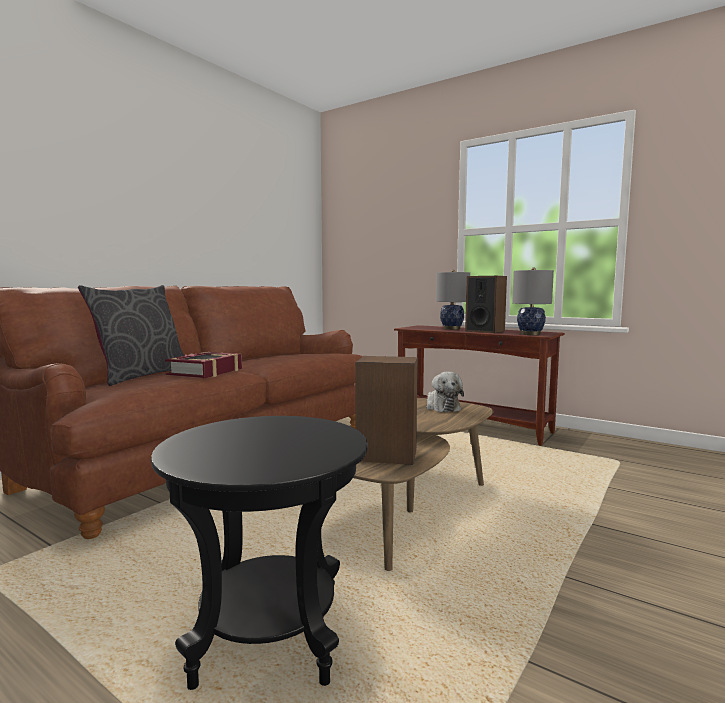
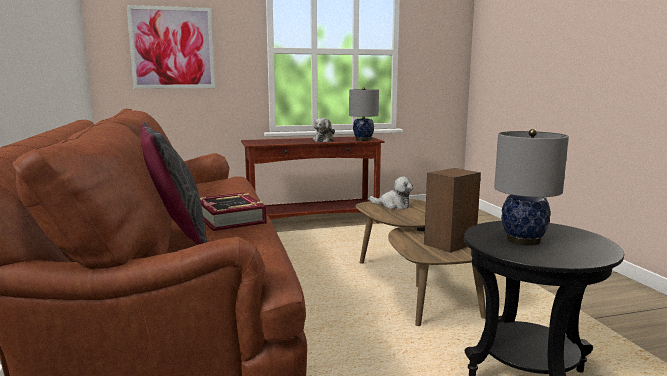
camera: 50 degrees left, 5 degrees up
grey table lamp [436,270,470,330] -> grey table lamp moved to [494,129,569,246]
speaker [465,276,507,333] -> plush toy [313,118,335,142]
none -> picture [126,5,215,89]

